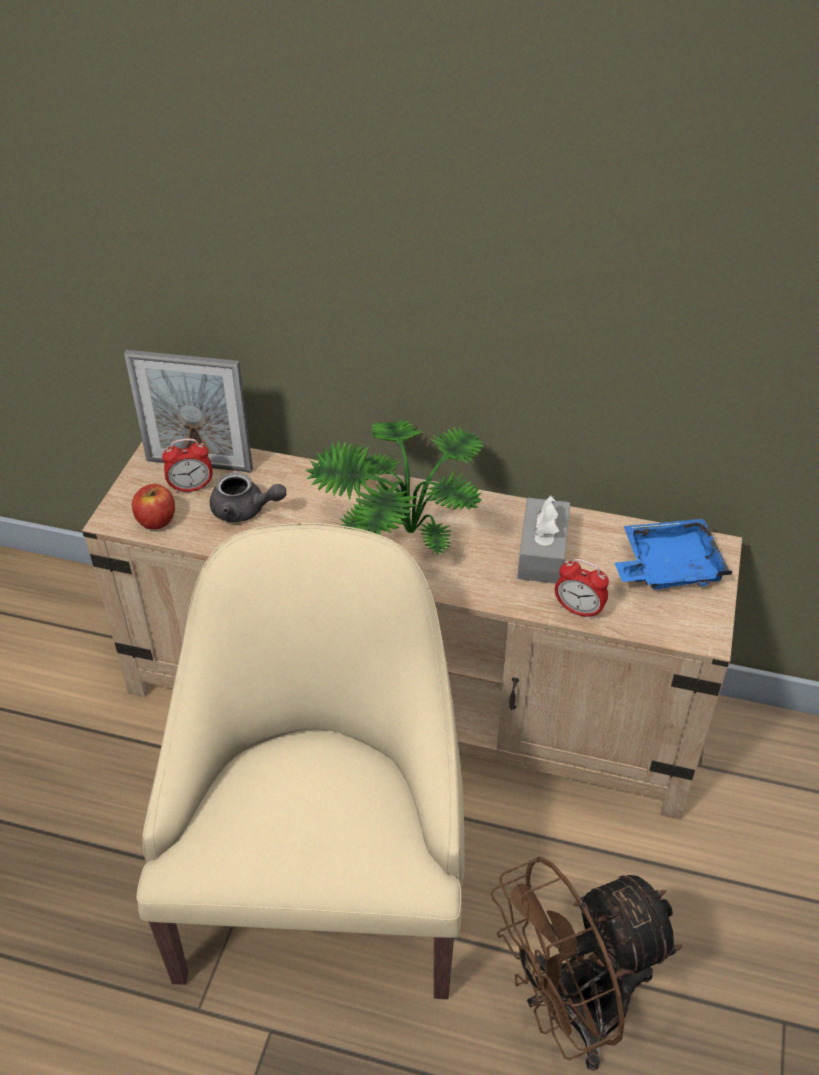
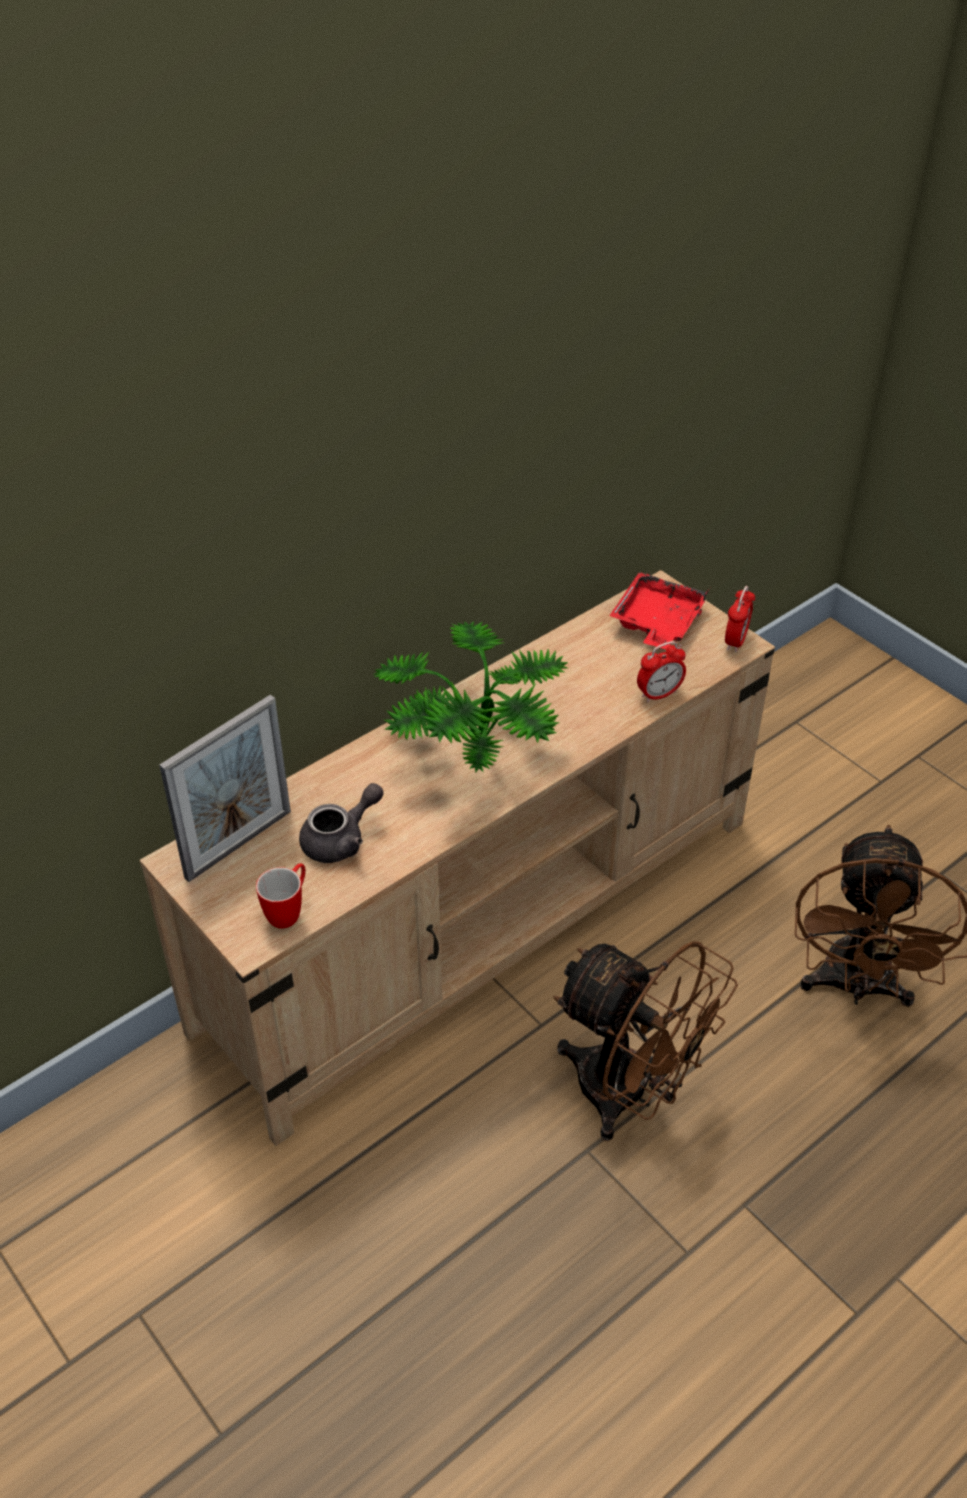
camera: 55 degrees left, 0 degrees up
apple [132,484,175,530] -> mug [256,863,306,929]
beige armchair [137,523,465,999] -> brown fan [553,941,738,1141]
alarm clock [162,438,213,493] -> alarm clock moved to [725,586,755,653]
grey tissue box [517,495,570,584] -> none
blue tray [615,519,733,590] -> red tray [609,572,710,649]

